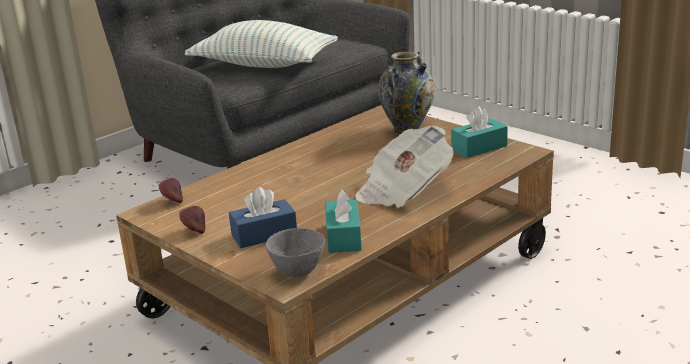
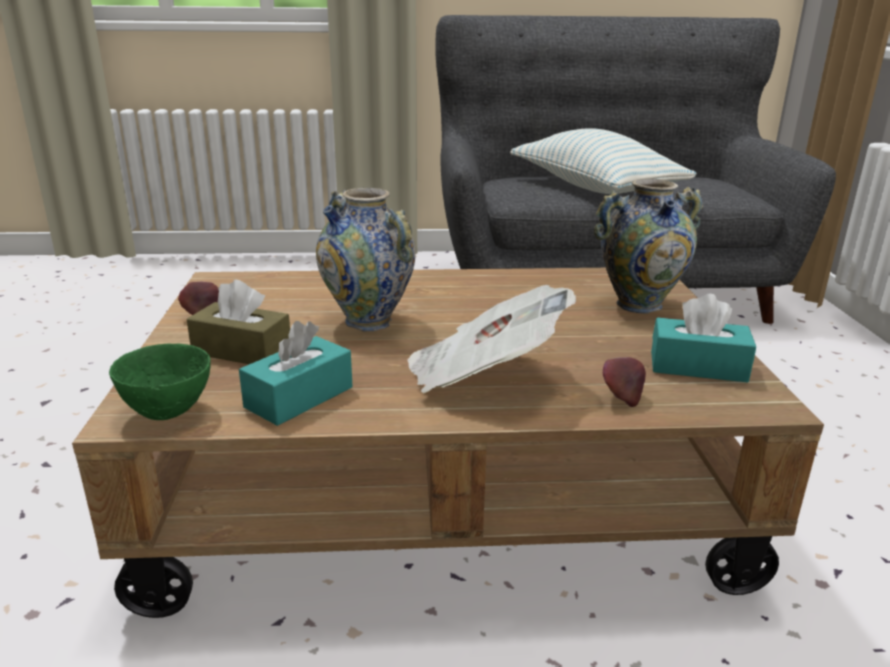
camera: 40 degrees right, 0 degrees up
apple [159,178,183,203] -> apple moved to [603,357,646,407]
blue tissue box [229,187,297,248] -> brown tissue box [187,280,290,364]
grey bowl [266,228,325,277] -> green bowl [109,343,211,420]
none -> vase [316,188,416,331]

